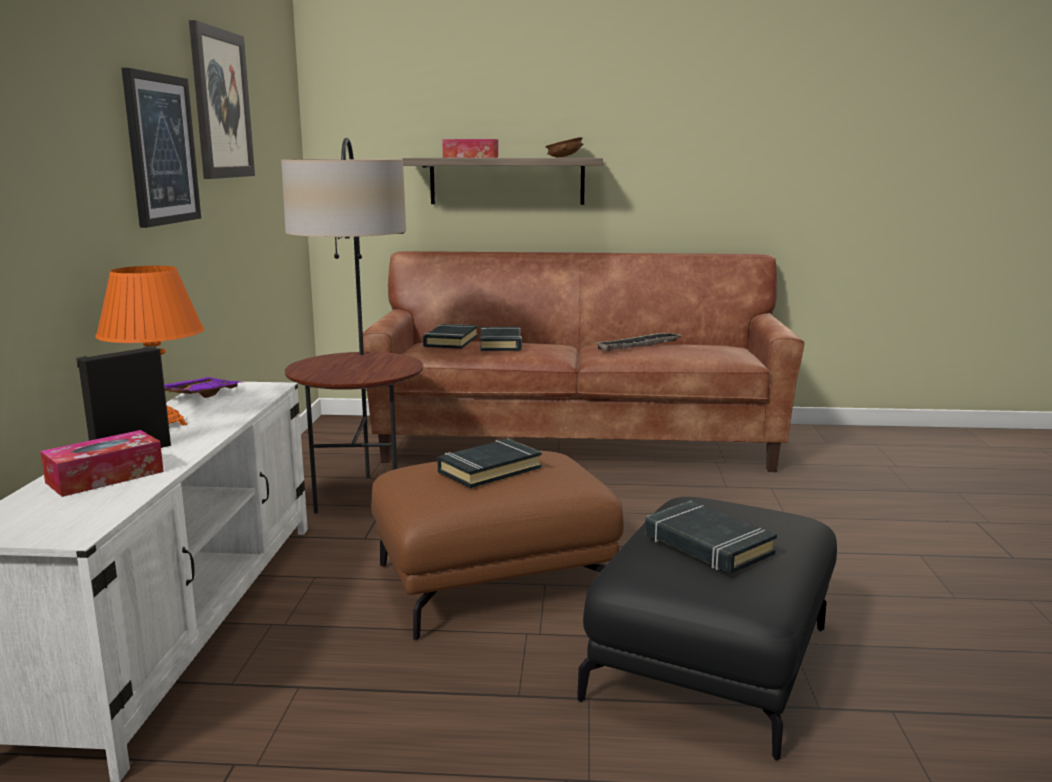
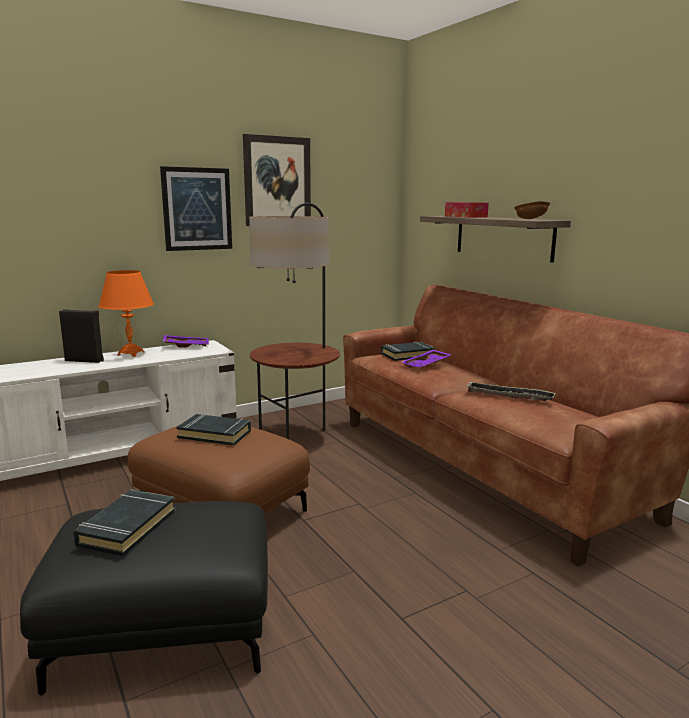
camera: 55 degrees right, 0 degrees up
tissue box [40,430,164,497] -> none
black book [480,327,522,351] -> purple tray [402,350,452,368]

